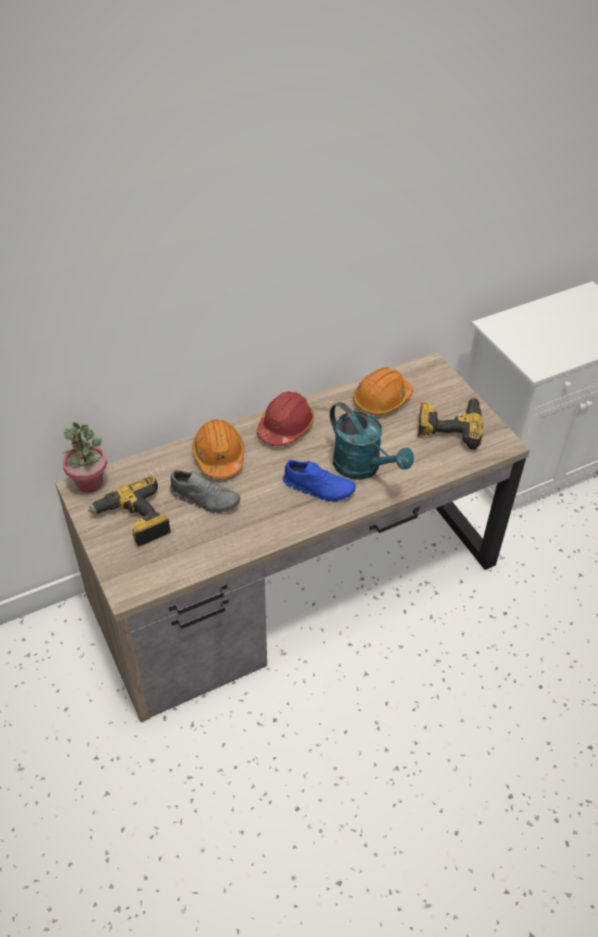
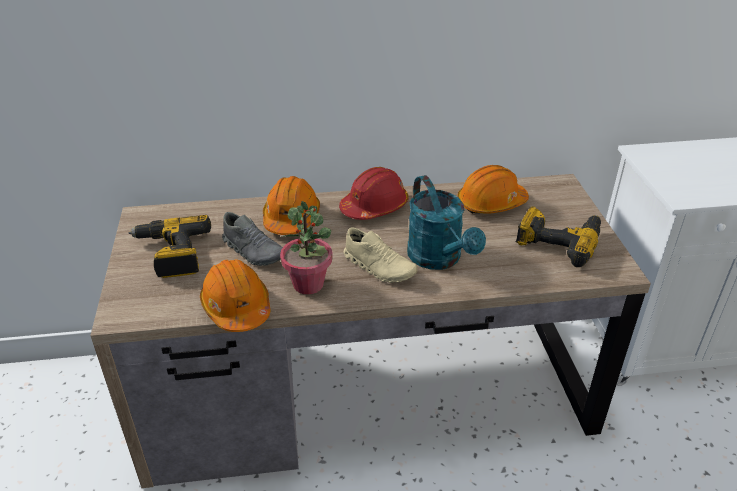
camera: 20 degrees right, 10 degrees down
potted plant [62,422,107,493] -> potted plant moved to [280,201,333,295]
blue shoe [283,460,356,502] -> beige shoe [344,227,417,283]
none -> orange hard hat [200,259,271,332]

